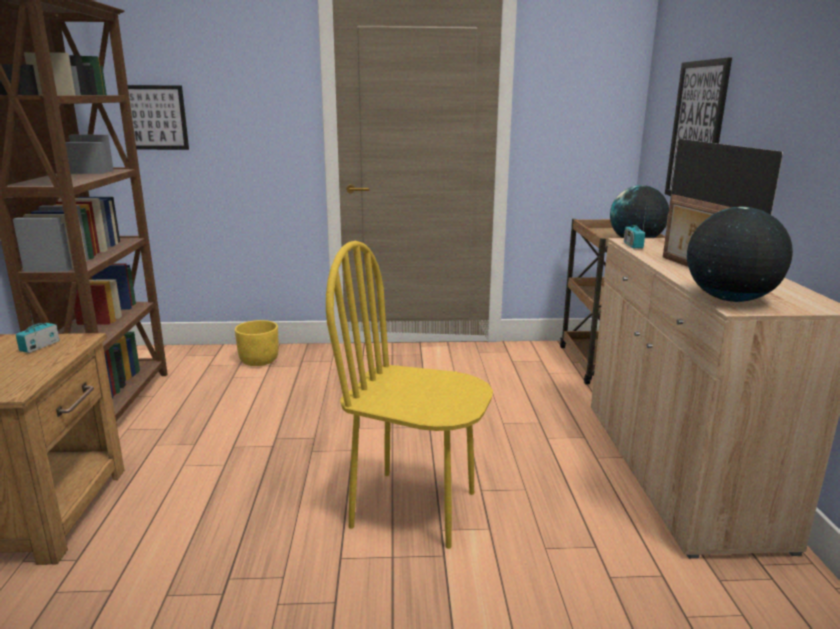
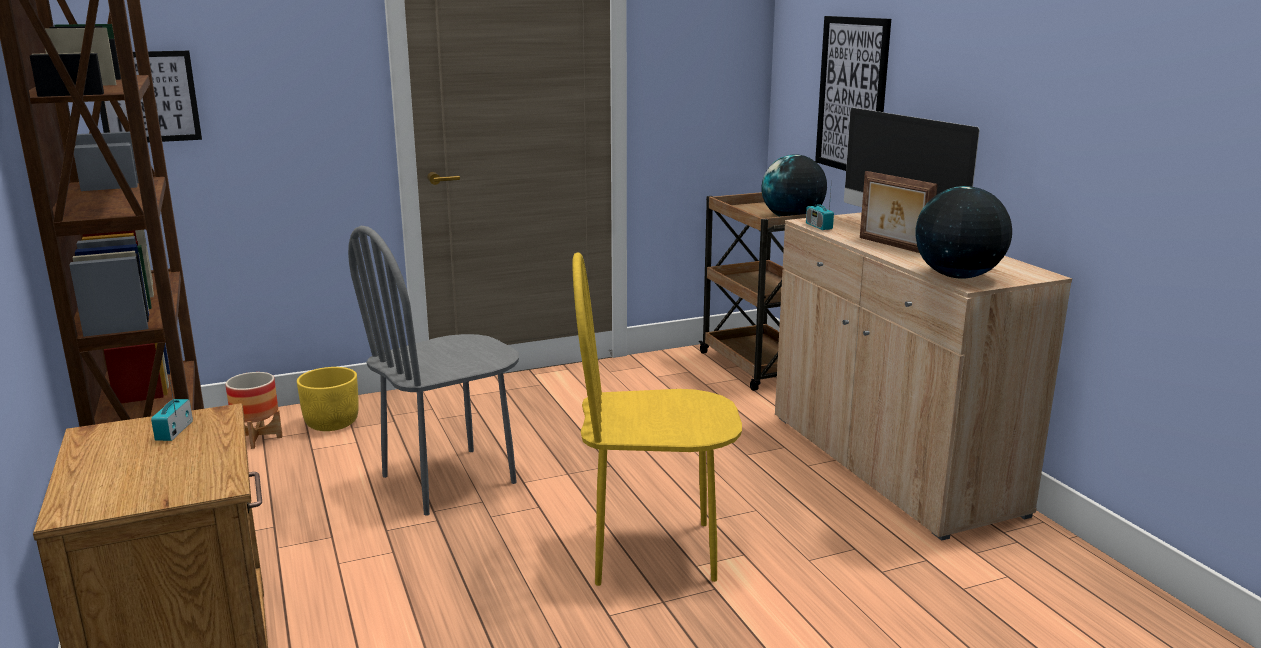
camera: 20 degrees left, 0 degrees up
none -> planter [225,372,283,449]
none -> grey chair [348,226,519,516]

